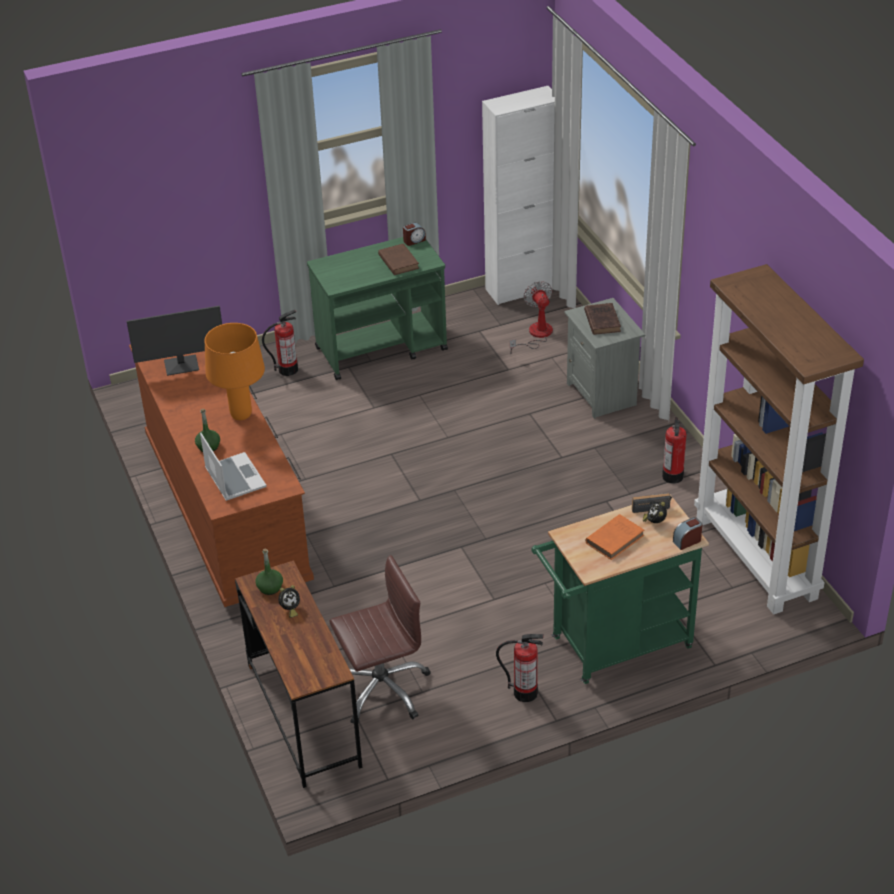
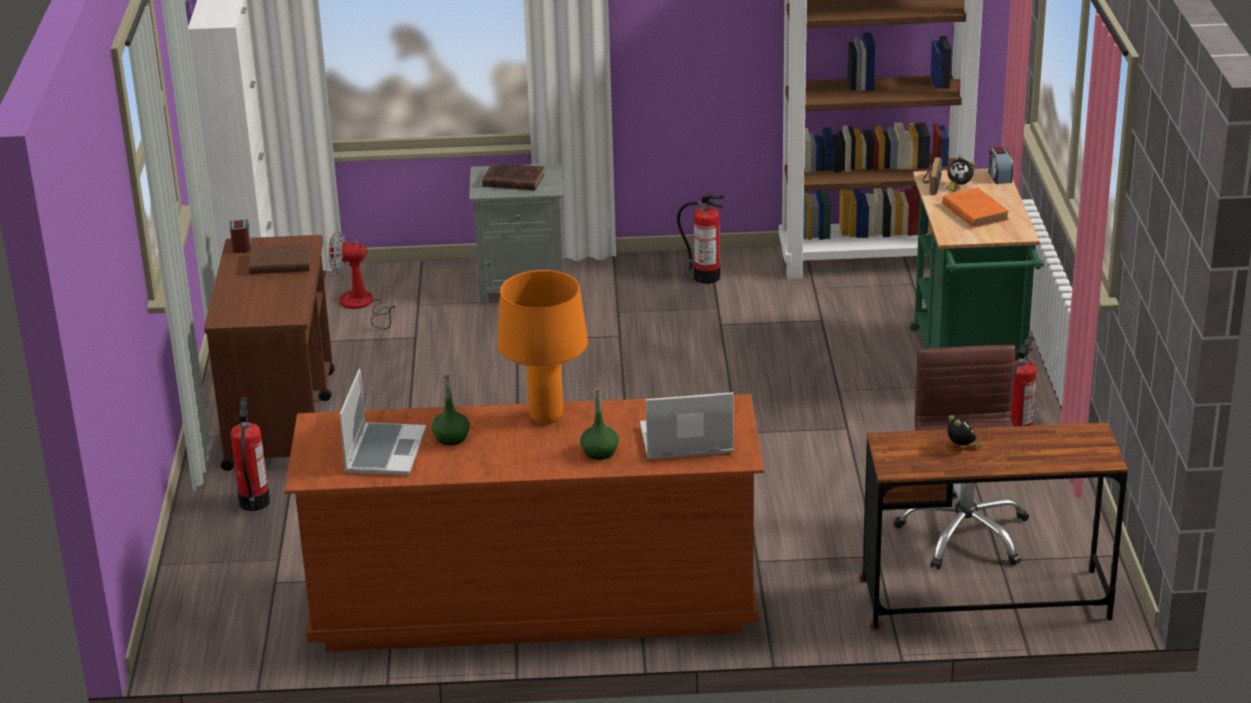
camera: 70 degrees left, 10 degrees down
monitor [127,306,222,376] -> laptop [339,369,426,475]
green bottle [256,549,283,595] -> green bottle moved to [431,374,470,445]
green cart [307,237,448,380] -> brown cart [204,235,335,471]

